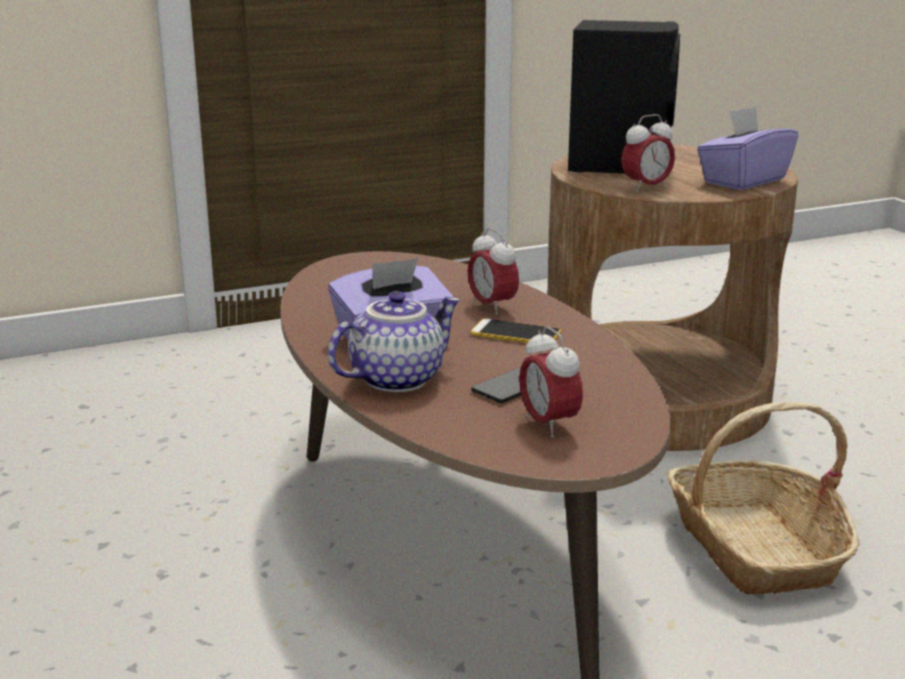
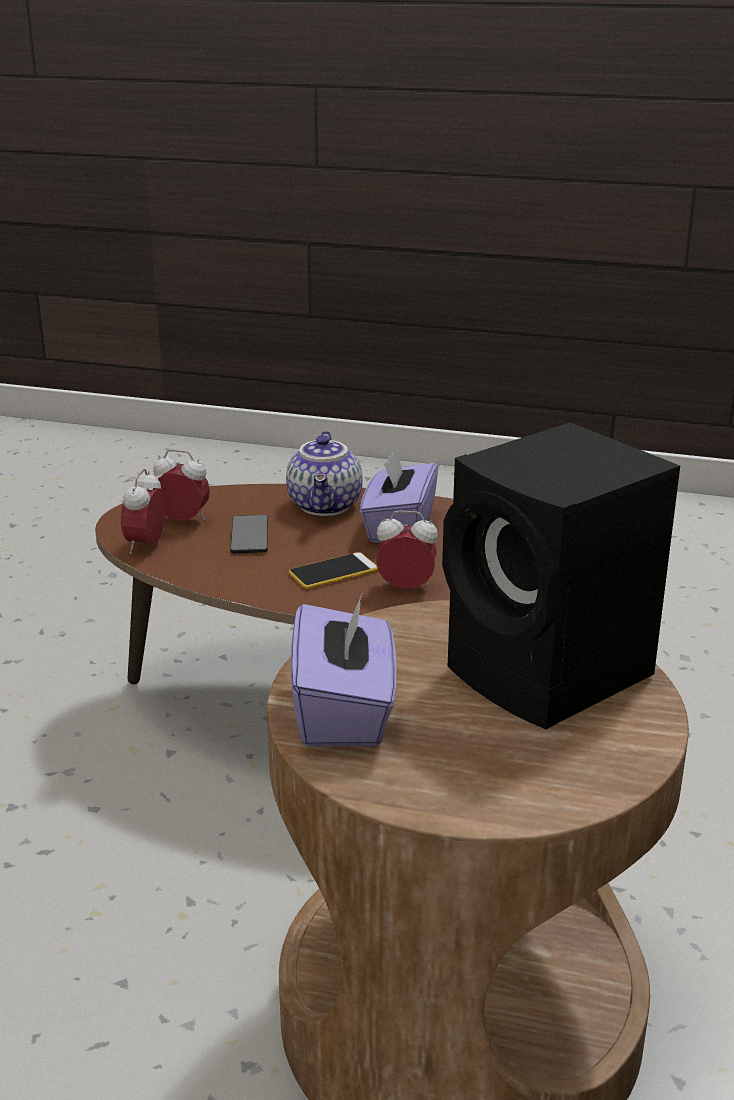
camera: 130 degrees right, 5 degrees up
alarm clock [621,114,675,192] -> alarm clock moved to [121,469,165,554]
basket [668,402,860,594] -> none

